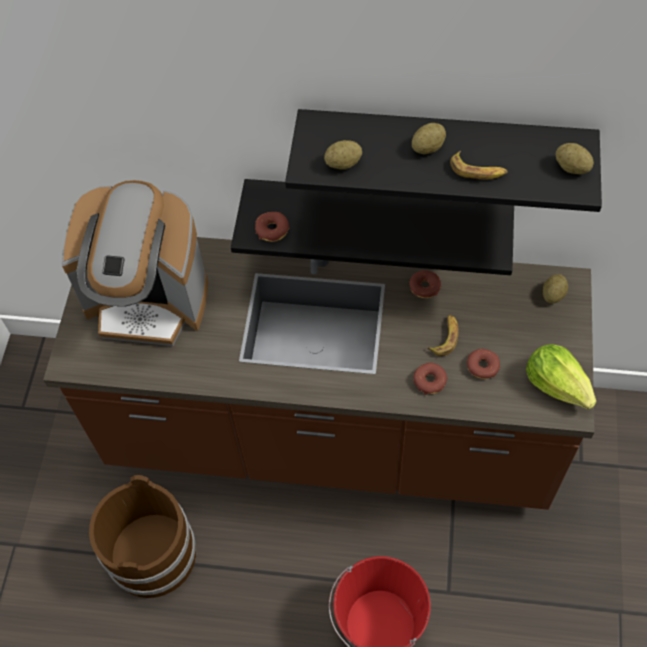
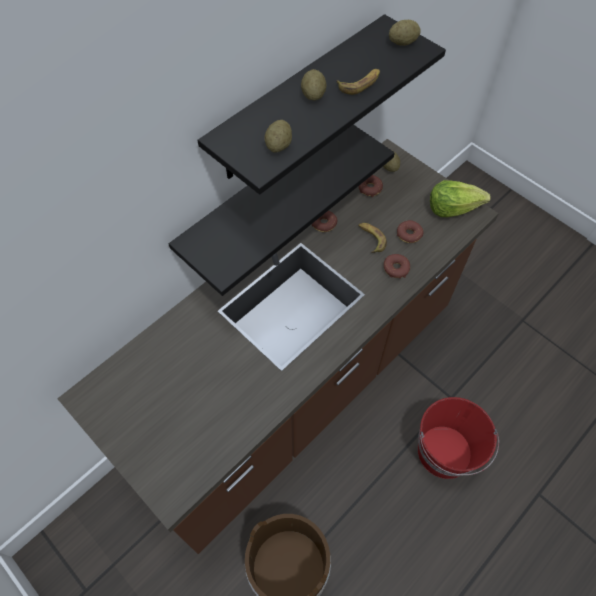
camera: 55 degrees left, 0 degrees up
coffee machine [61,180,208,346] -> none
donut [255,212,290,242] -> donut moved to [358,175,383,197]

